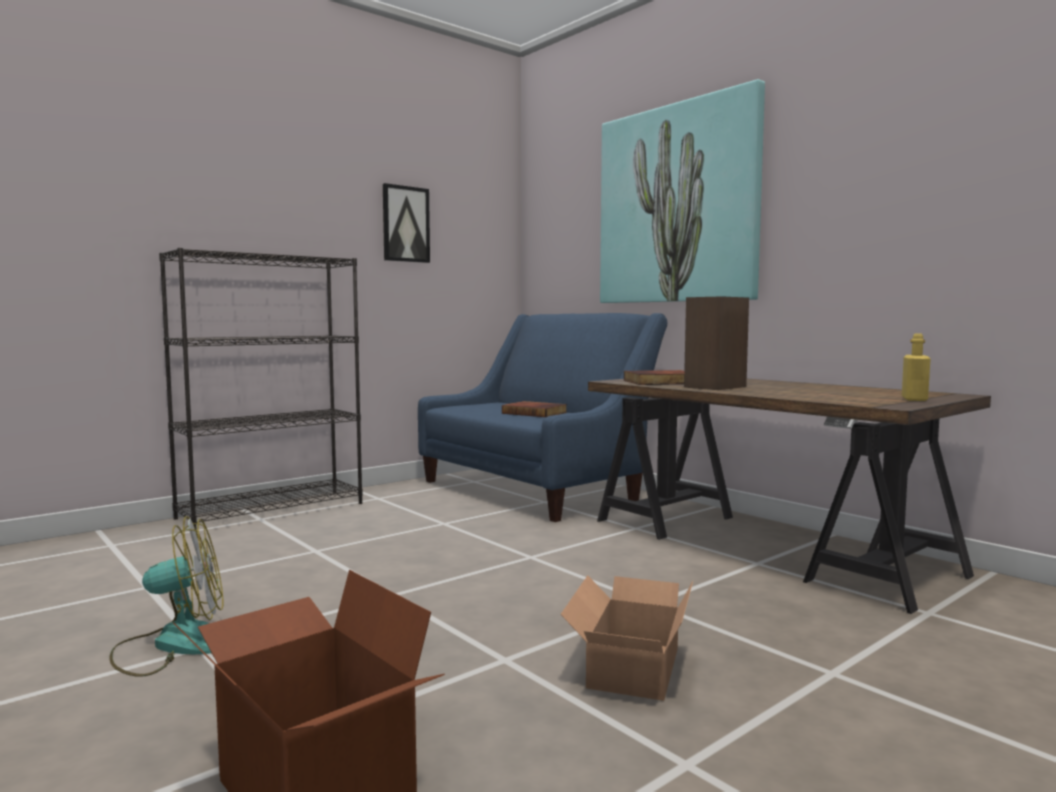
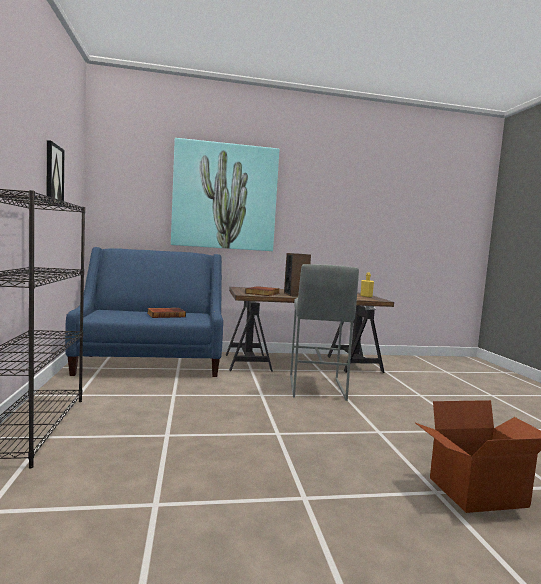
camera: 60 degrees left, 0 degrees up
fan [109,516,223,677] -> none
cardboard box [561,575,693,701] -> none
none -> grey stool [290,264,359,401]

